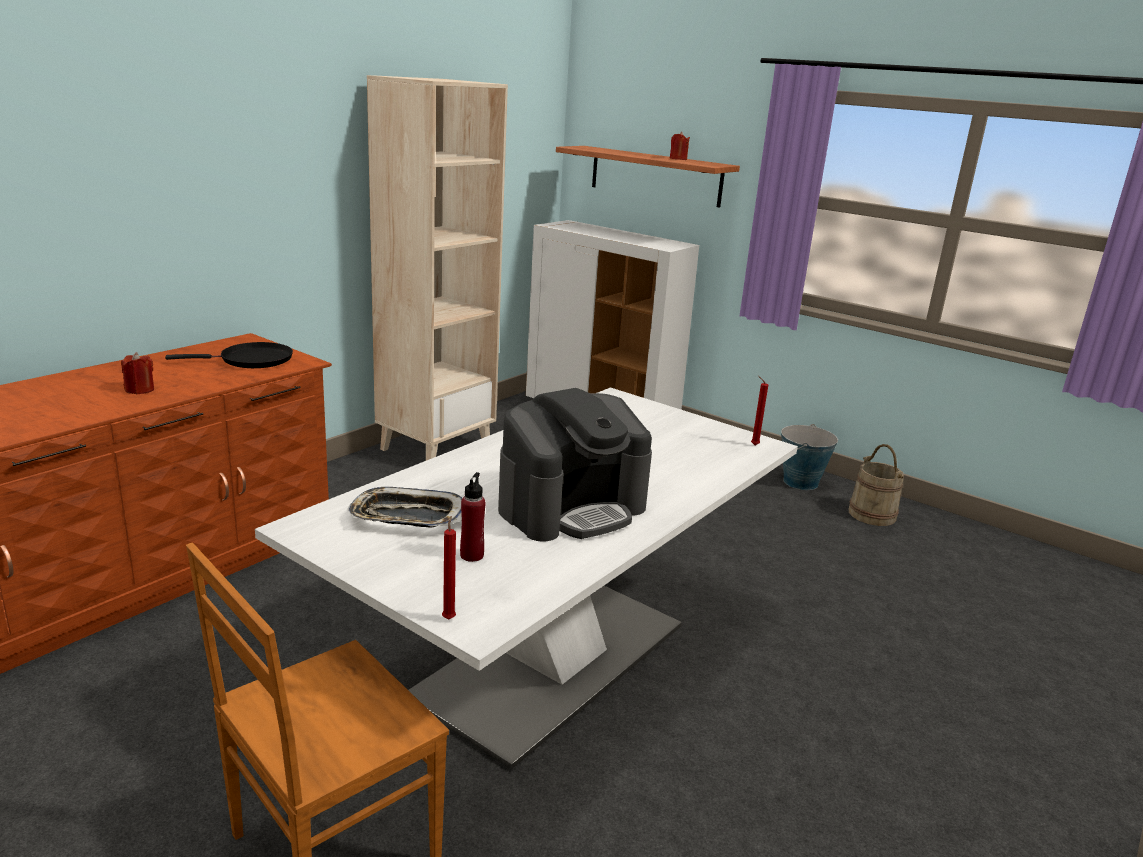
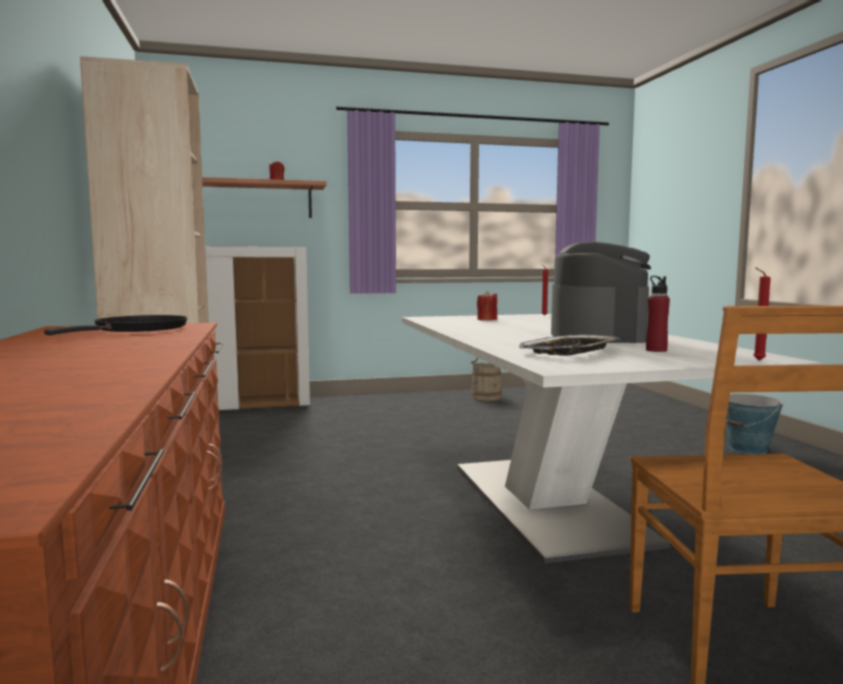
camera: 50 degrees left, 15 degrees down
red candle [121,352,154,394] -> red candle moved to [477,291,497,320]
bucket [781,424,838,490] -> bucket moved to [726,394,783,454]

